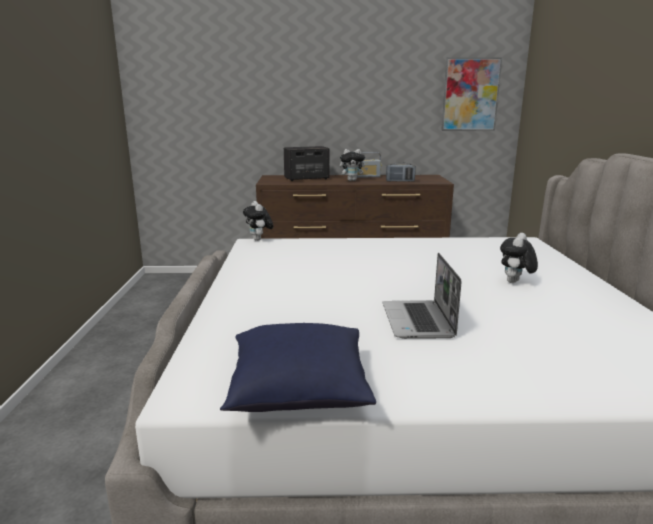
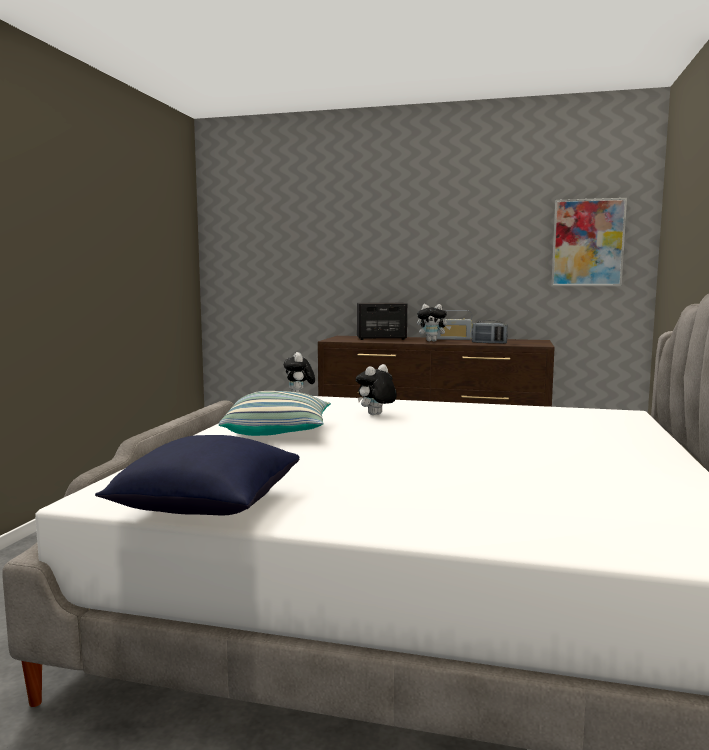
camera: 15 degrees right, 10 degrees down
laptop [383,253,461,339] -> none
plush toy [500,233,538,283] -> plush toy moved to [356,364,397,415]
none -> pillow [219,391,331,436]

